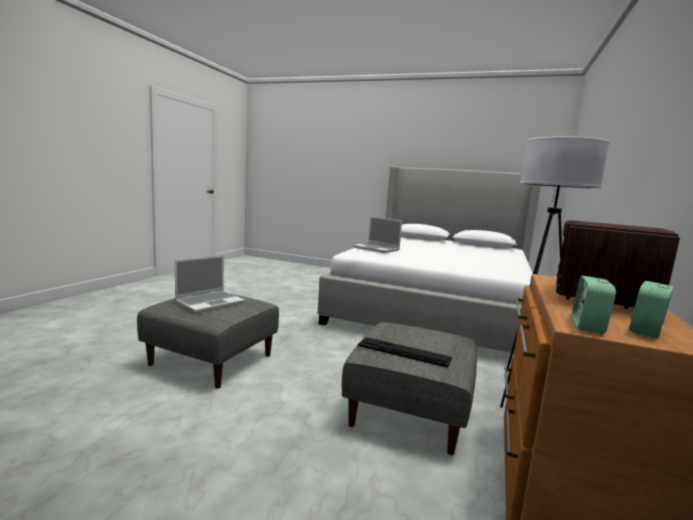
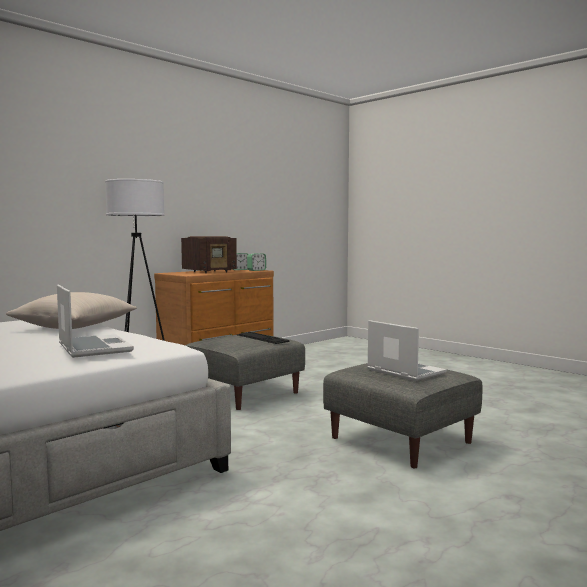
camera: 155 degrees left, 5 degrees down
laptop [175,255,245,313] -> laptop turned 75 degrees clockwise [367,320,447,381]
none -> beige pillow [6,292,137,329]

